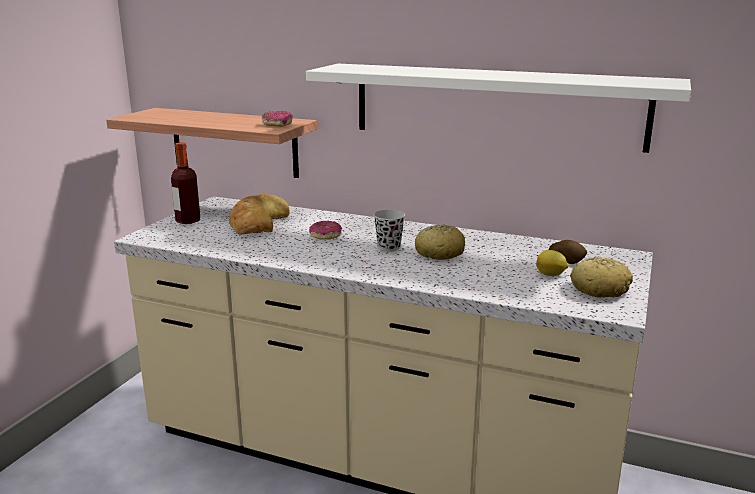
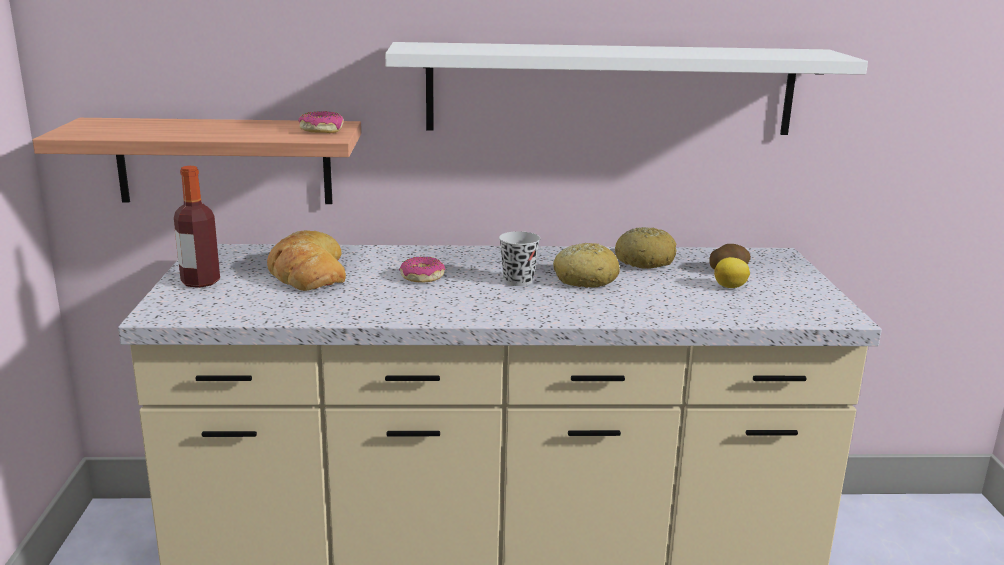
camera: 25 degrees left, 0 degrees up
bread [570,257,633,297] -> bread moved to [615,227,677,269]

